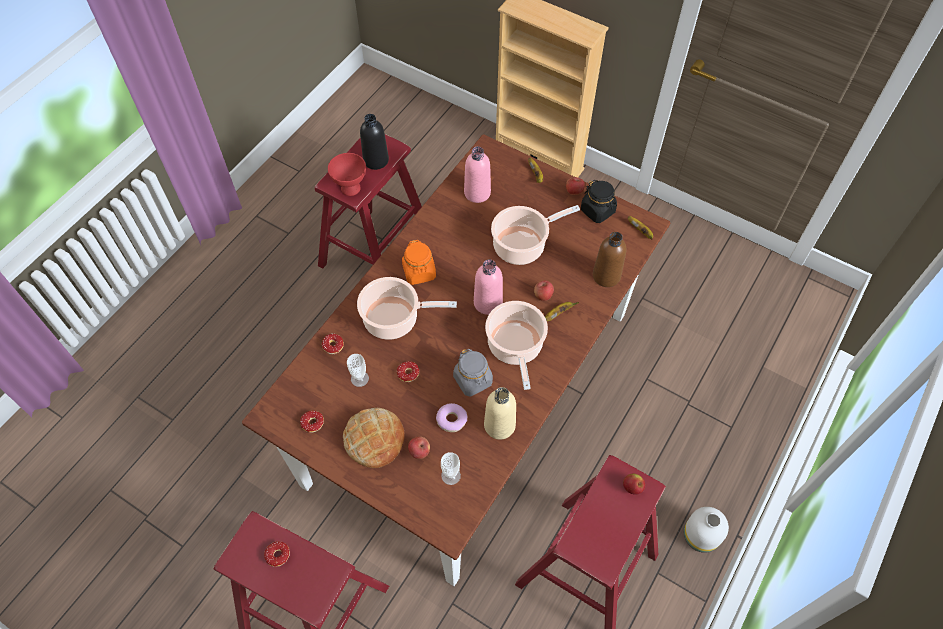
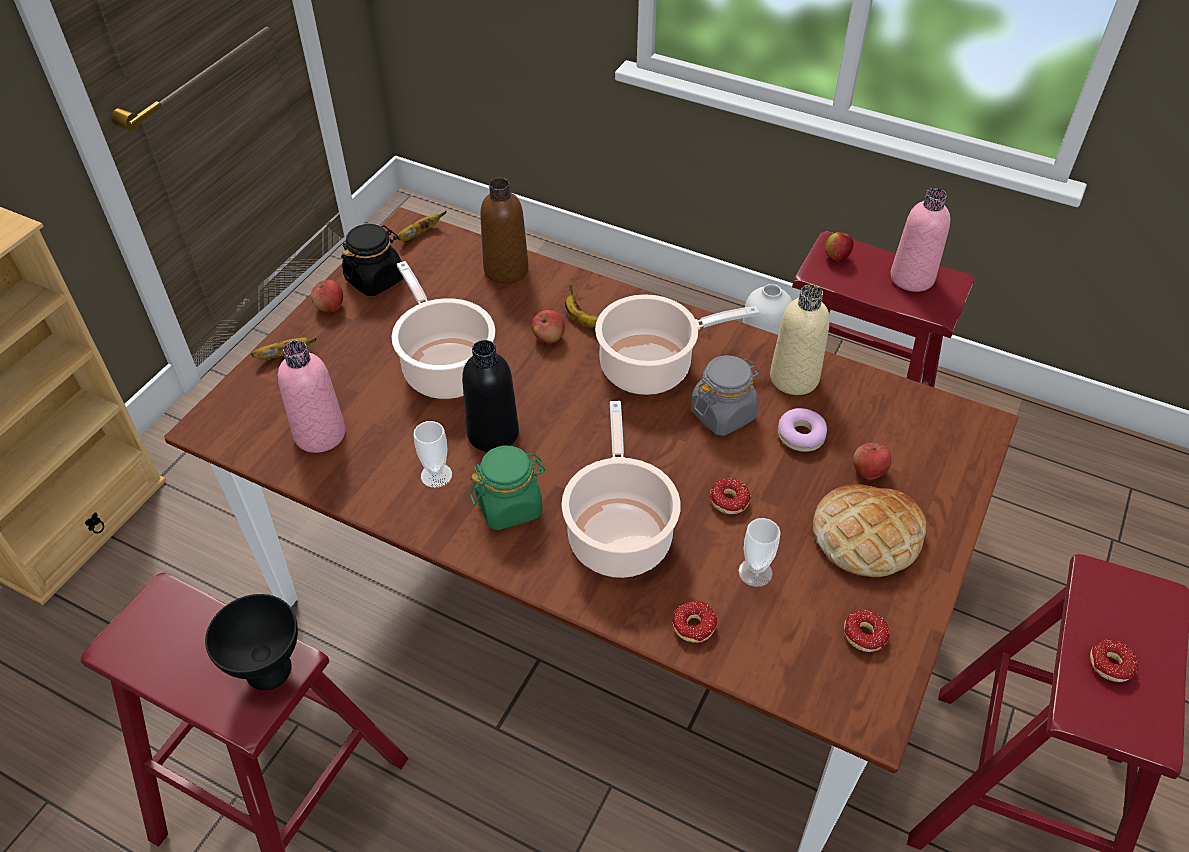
camera: 95 degrees left, 10 degrees down
red bowl [328,153,366,196] -> black bowl [205,594,298,690]
black bottle [360,114,389,170] -> black bottle moved to [462,340,519,452]
orange jar [402,240,436,285] -> green jar [470,445,546,530]
cup [441,452,461,485] -> cup moved to [413,421,452,488]
pink bottle [474,260,503,315] -> pink bottle moved to [891,188,950,292]

